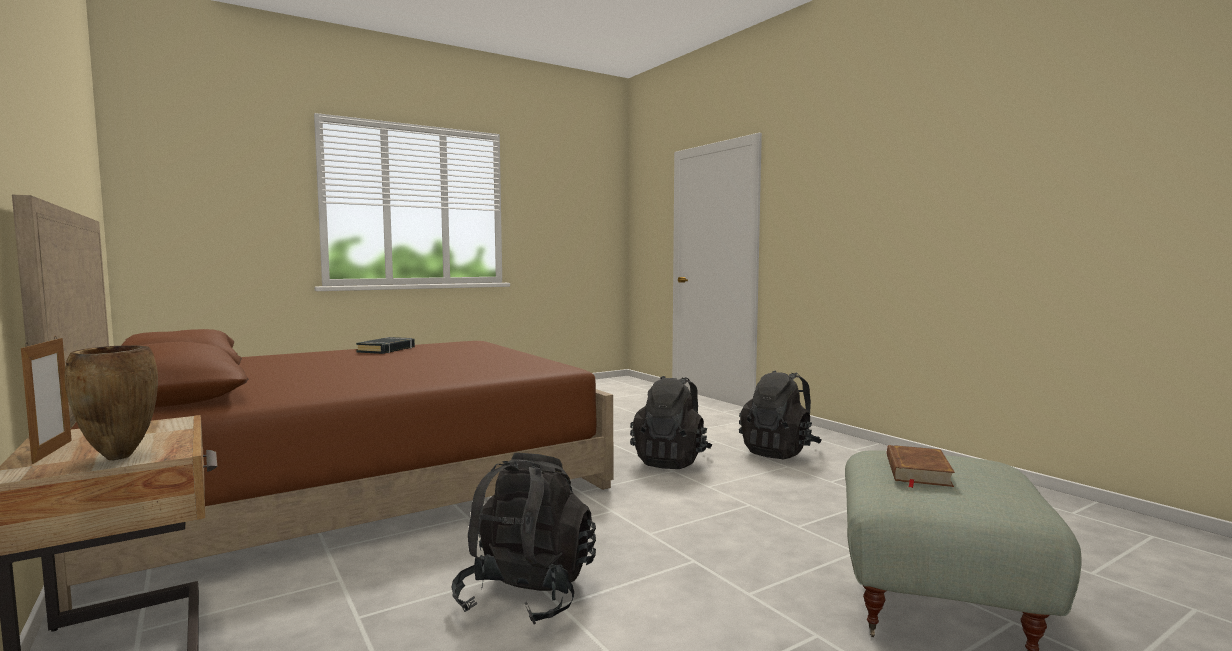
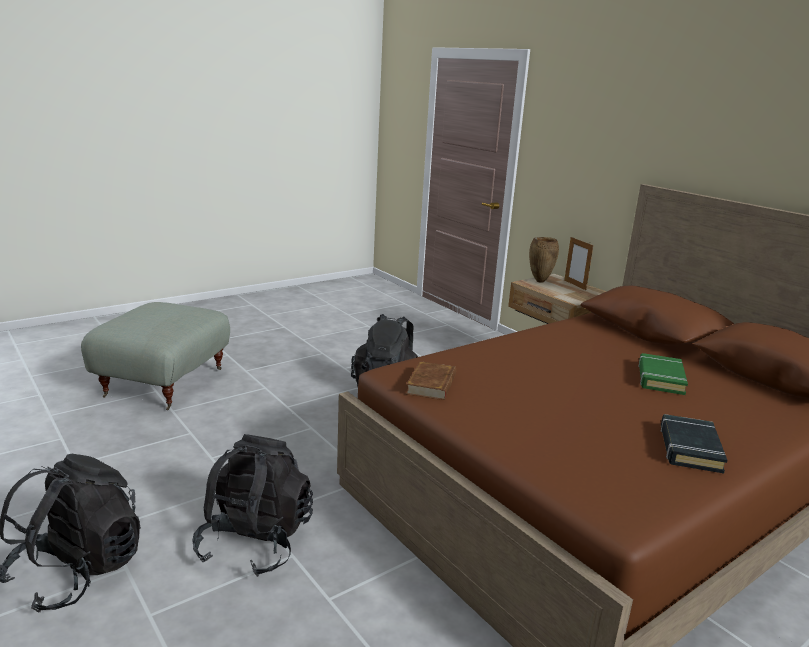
camera: 175 degrees right, 15 degrees up
brown book [887,445,955,488] -> brown book moved to [406,361,456,400]
none -> green book [638,353,688,395]

